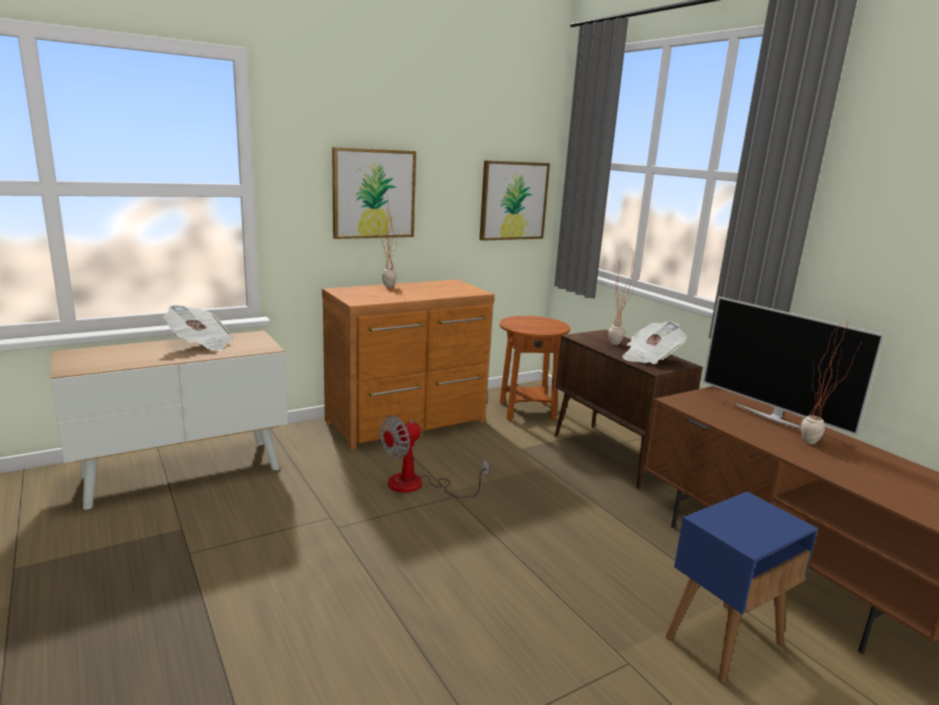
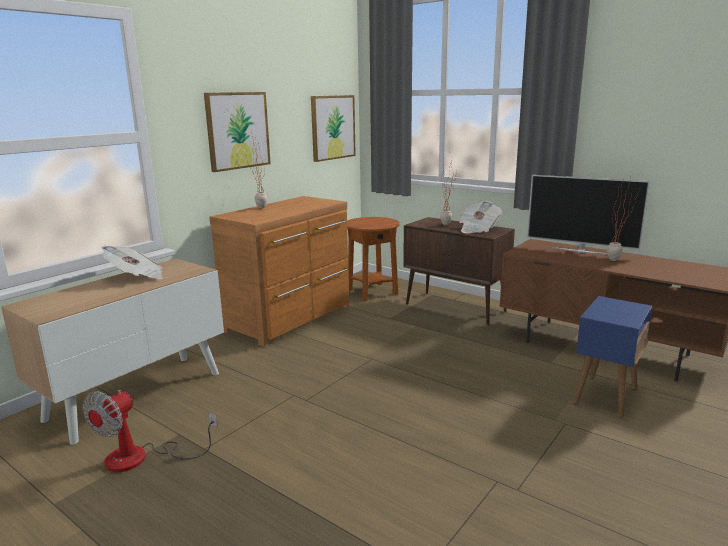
camera: 20 degrees left, 0 degrees up
fan [380,416,489,498] -> fan moved to [82,390,218,472]

